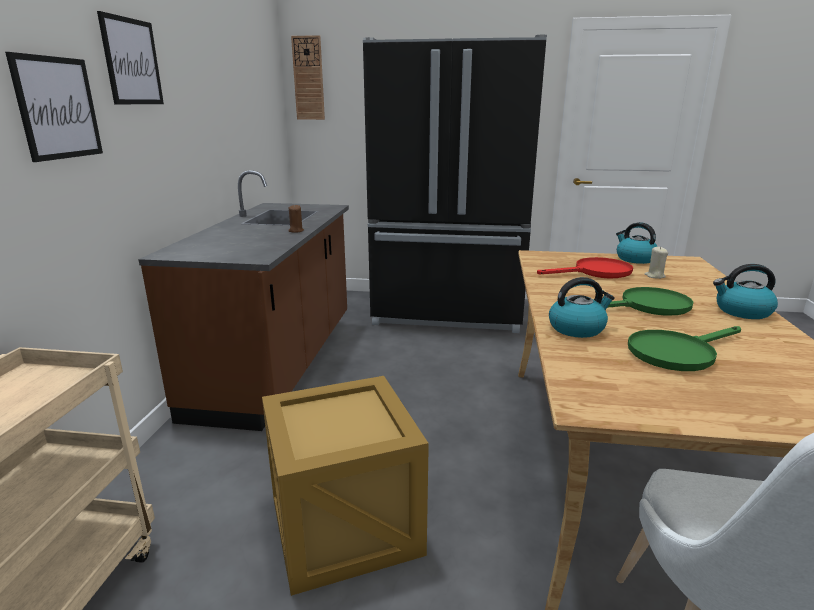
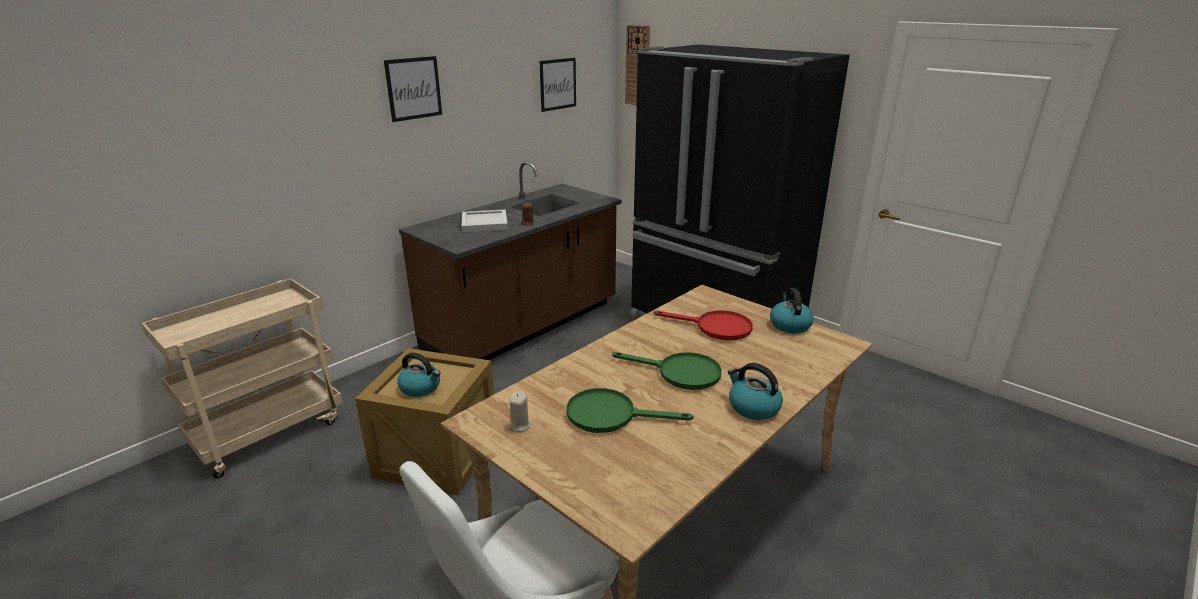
camera: 35 degrees right, 5 degrees up
picture [5,52,103,162] -> picture moved to [540,58,576,112]
kettle [549,277,615,338] -> kettle moved to [397,352,440,397]
beige candle [645,246,668,279] -> beige candle moved to [508,392,531,432]
none -> white tray [462,210,508,232]

